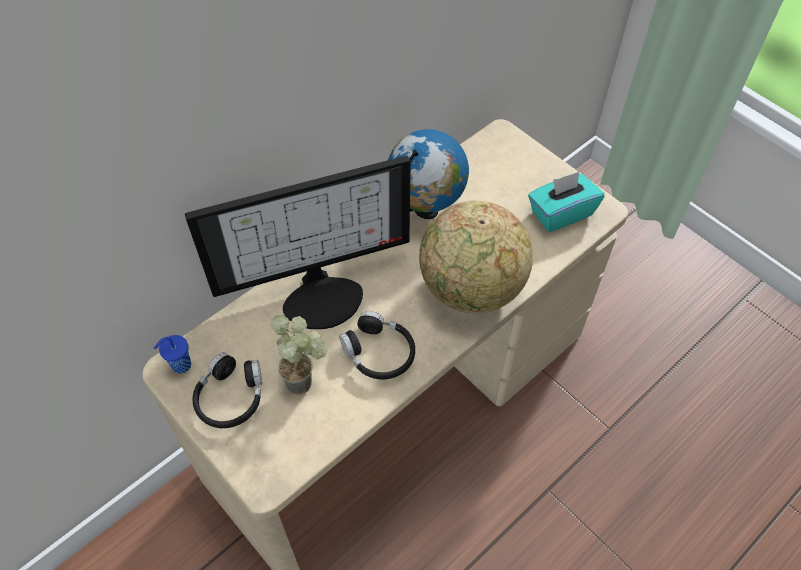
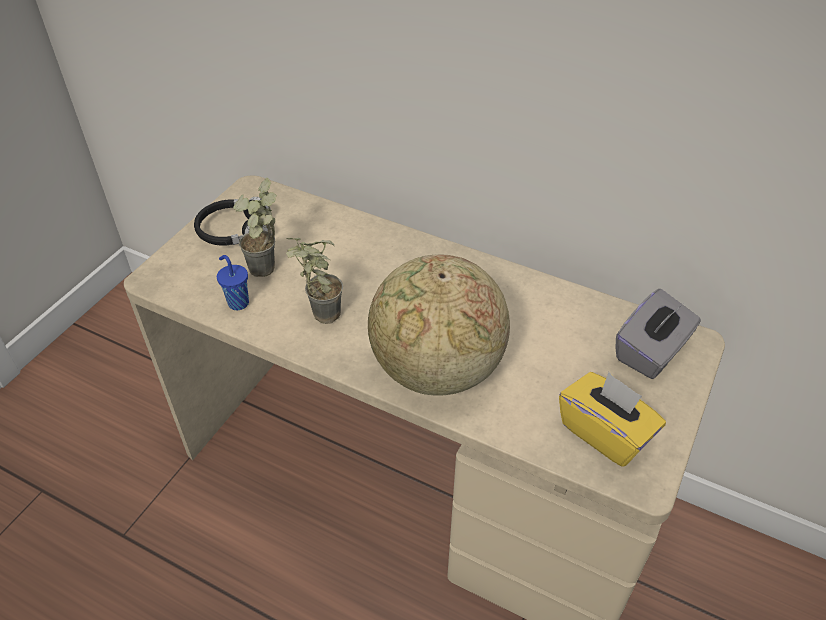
camera: 70 degrees right, 10 degrees down
blue cup [154,335,191,373] -> blue cup moved to [217,255,249,310]
monitor [185,156,411,330] -> none
black headphones [339,311,415,380] -> potted plant [286,238,343,324]
globe [388,129,469,219] -> none
turquoise tissue box [528,172,604,232] -> yellow tissue box [559,372,666,467]
none -> grey tissue box [615,289,701,379]

